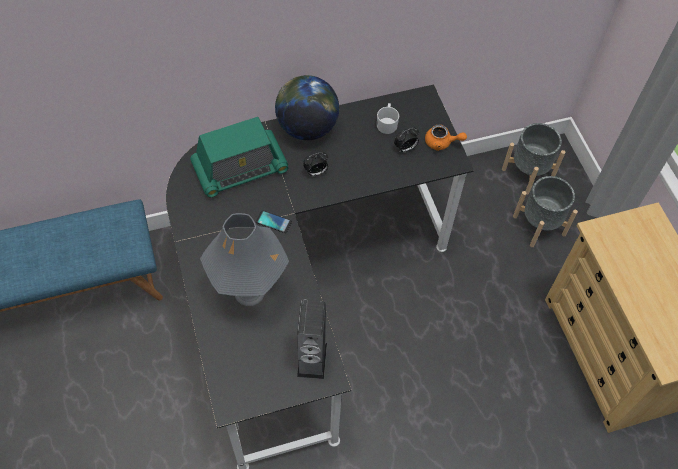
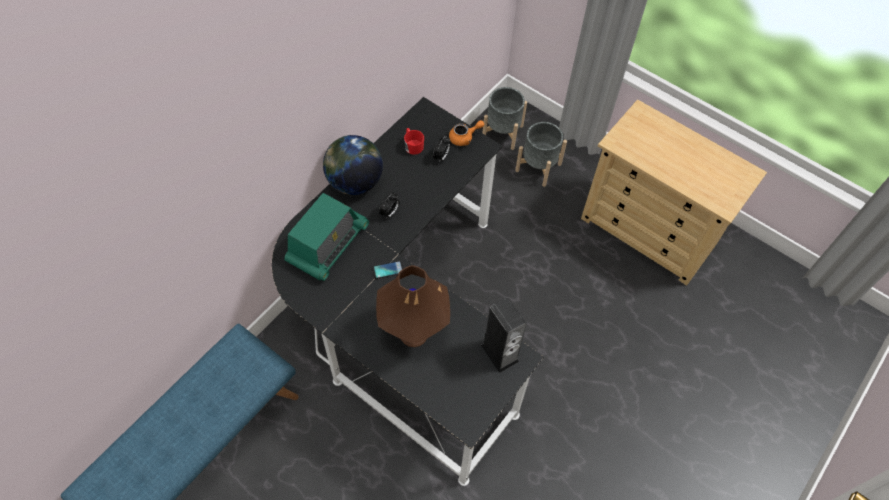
camera: 35 degrees left, 0 degrees up
grey table lamp [200,213,289,306] -> brown table lamp [376,265,450,347]
white mug [377,103,399,134] -> red mug [404,128,424,155]

